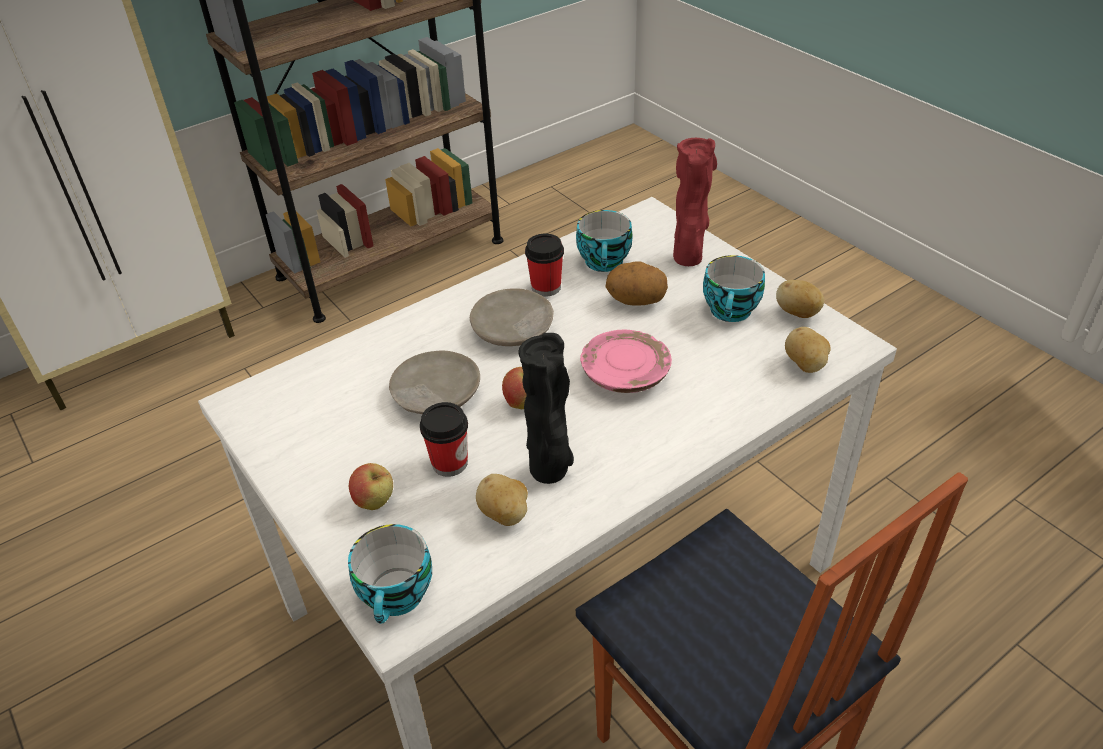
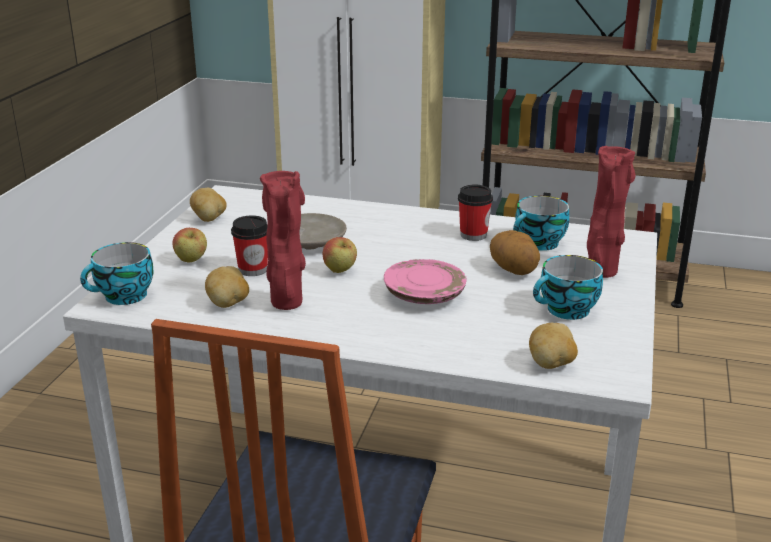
camera: 50 degrees right, 15 degrees down
beige plate [470,288,554,346] -> none
black vase [518,333,574,484] -> red vase [260,171,306,310]
potato [776,280,824,318] -> potato moved to [190,188,227,222]

